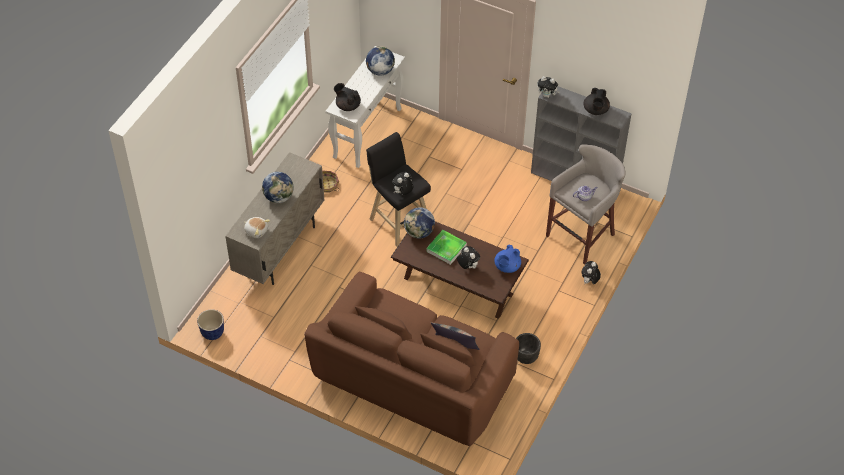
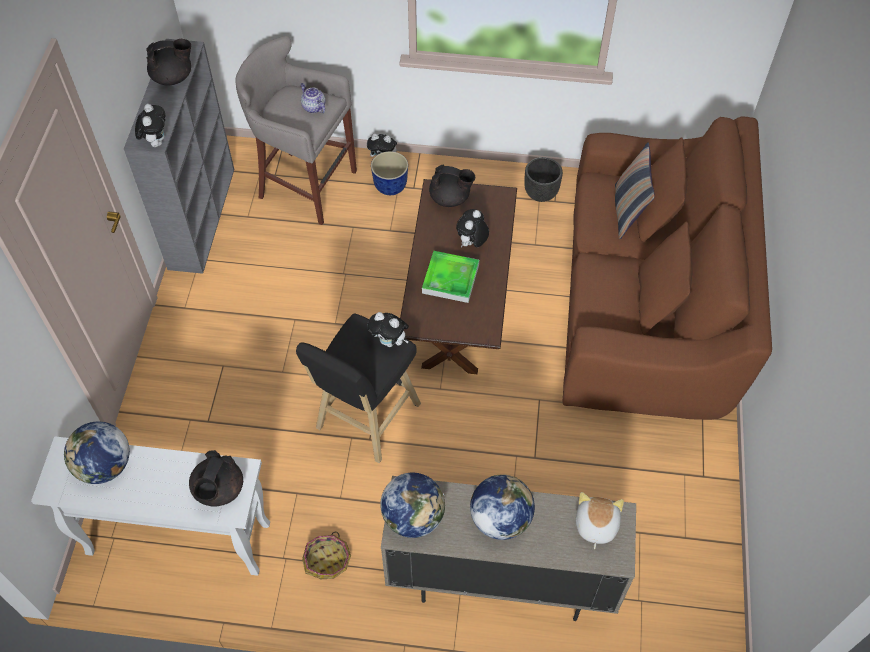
camera: 110 degrees left, 5 degrees up
planter [197,309,224,340] -> planter moved to [371,151,408,195]
globe [404,207,435,238] -> globe moved to [380,473,445,538]
blue teapot [494,245,521,273] -> black teapot [429,164,475,207]

